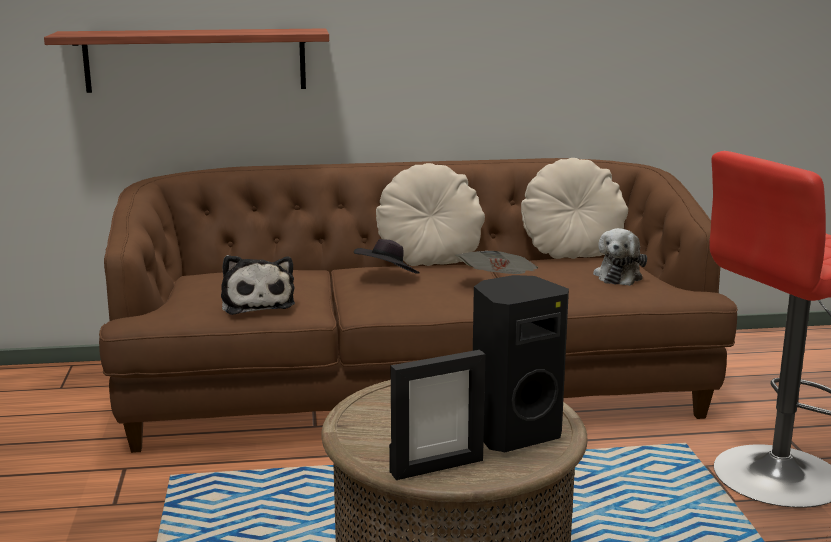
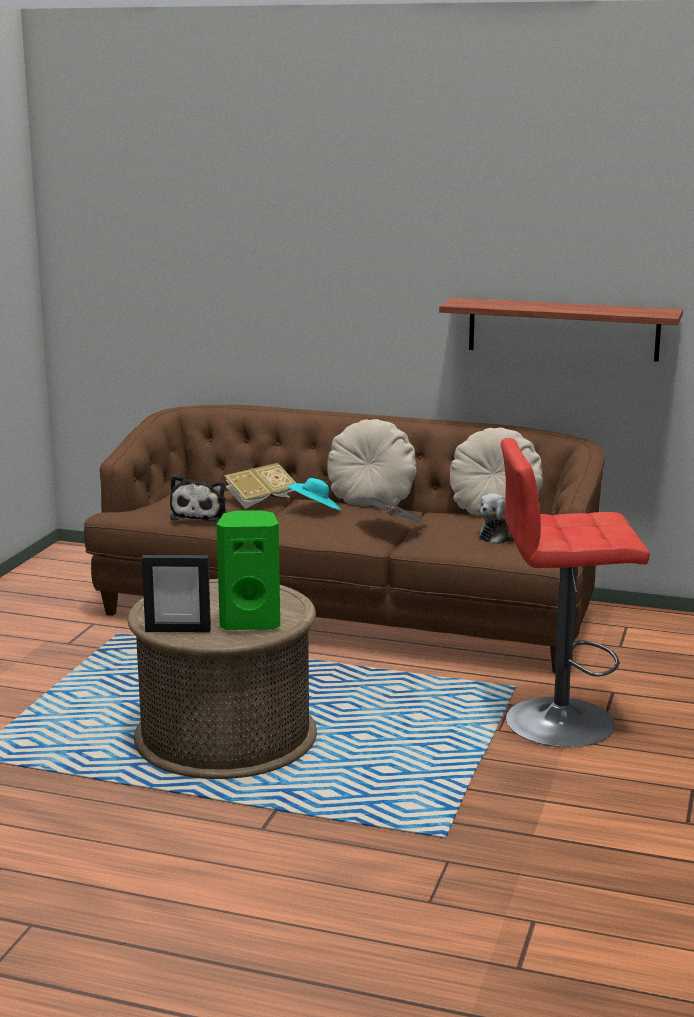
camera: 25 degrees right, 0 degrees up
shelf [44,28,329,93] -> shelf moved to [439,298,683,362]
black hat [354,239,420,274] -> turquoise hat [288,478,341,510]
black speaker [473,275,569,452] -> green speaker [217,510,280,630]
none -> book [224,463,296,509]

